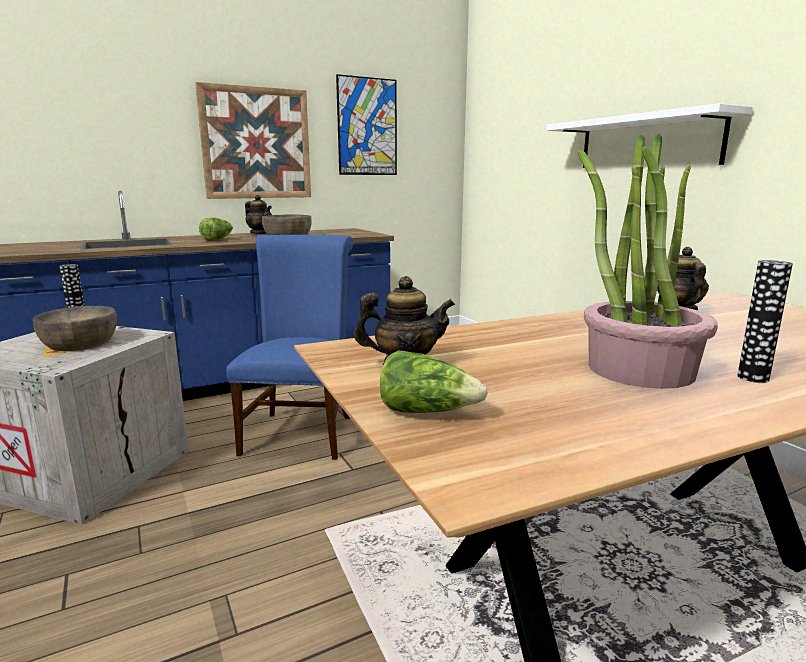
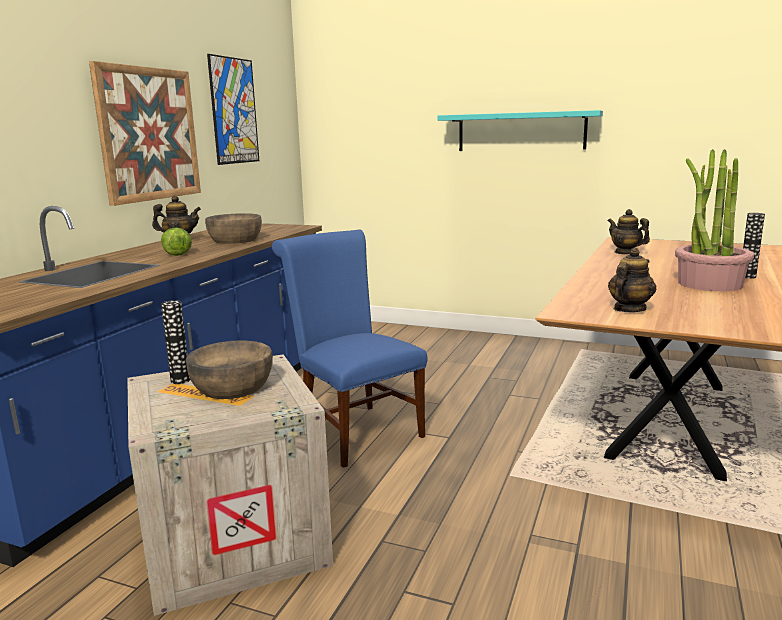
camera: 40 degrees left, 0 degrees up
lettuce [380,350,488,413] -> none
white shelf [546,103,753,168] -> turquoise shelf [437,110,603,151]

